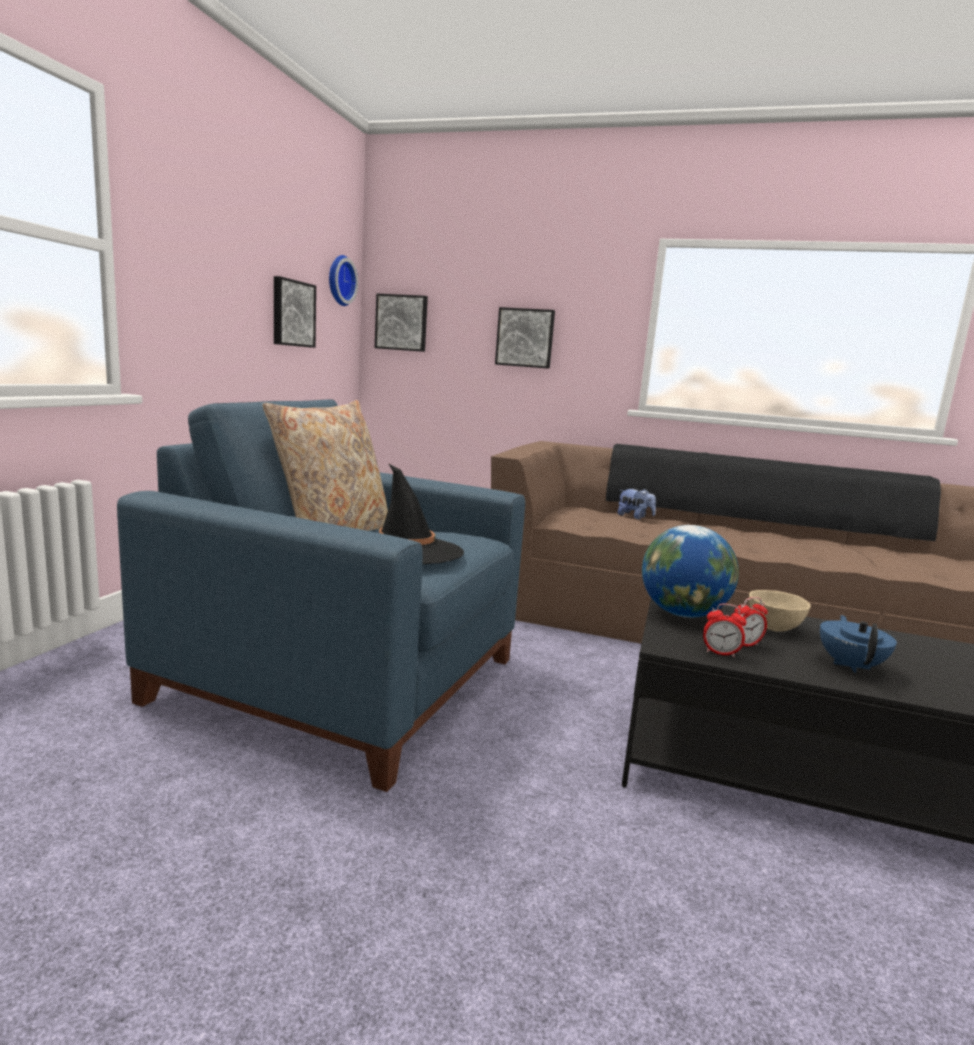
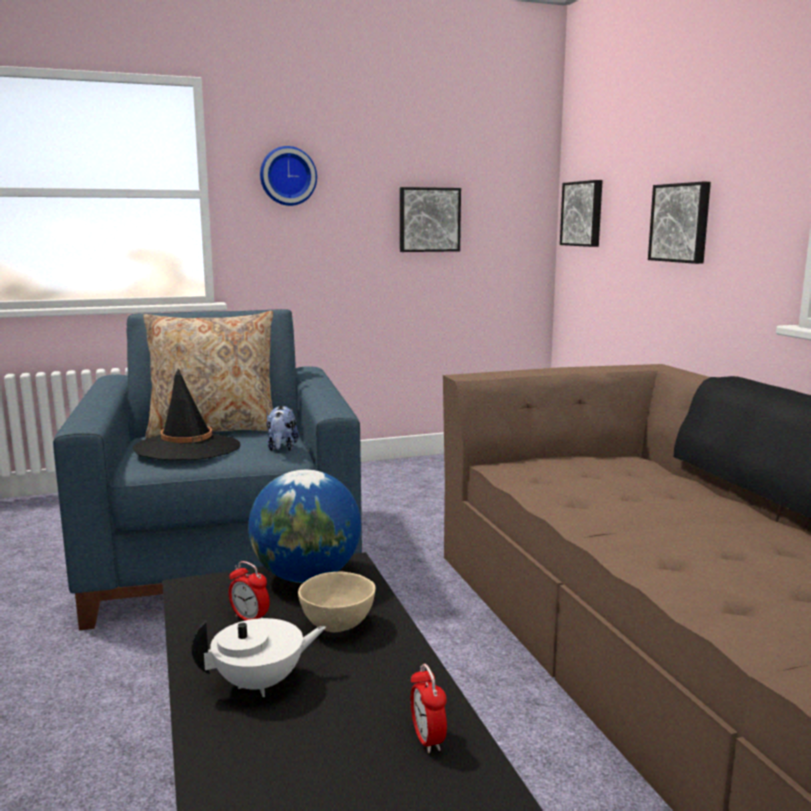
camera: 55 degrees right, 0 degrees up
wall clock [329,255,358,306] -> wall clock moved to [260,146,317,206]
plush toy [618,488,656,519] -> plush toy moved to [266,406,299,451]
alarm clock [703,603,747,657] -> alarm clock moved to [410,664,447,753]
blue teapot [820,615,897,673] -> white teapot [191,618,326,697]

